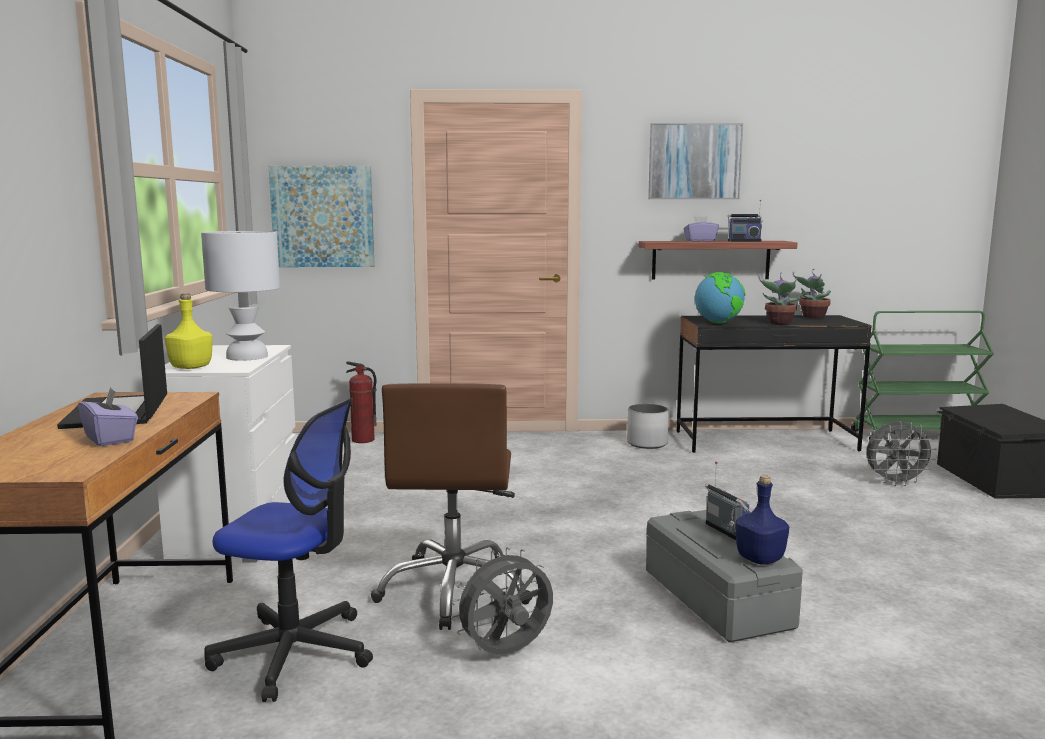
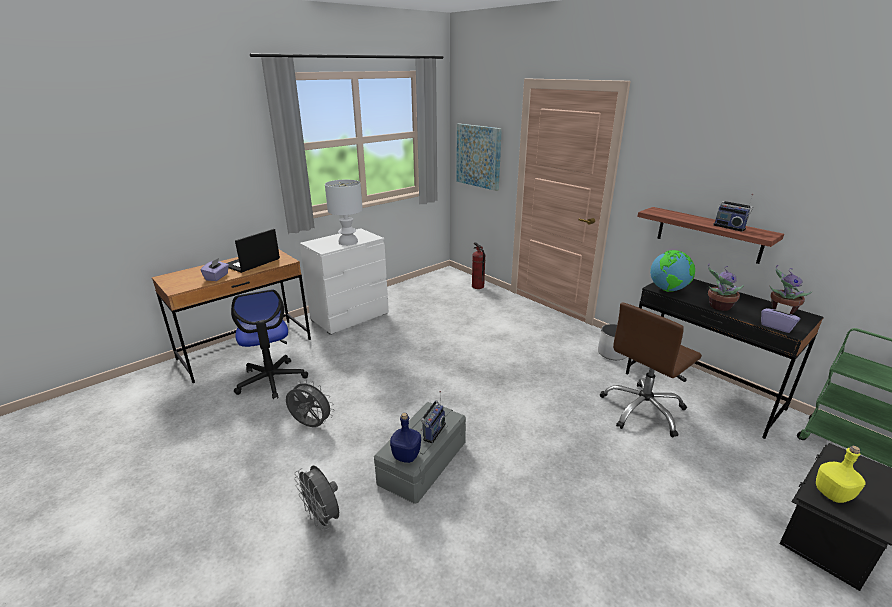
camera: 50 degrees right, 15 degrees up
yellow bottle [165,293,213,369] -> yellow bottle moved to [816,446,866,503]
brown office chair [371,383,532,630] -> brown office chair moved to [600,303,702,437]
picture [648,123,743,199] -> none
purple tissue box [684,216,719,242] -> purple tissue box moved to [761,303,801,333]
grey fan [867,421,936,486] -> grey fan moved to [294,465,339,530]

